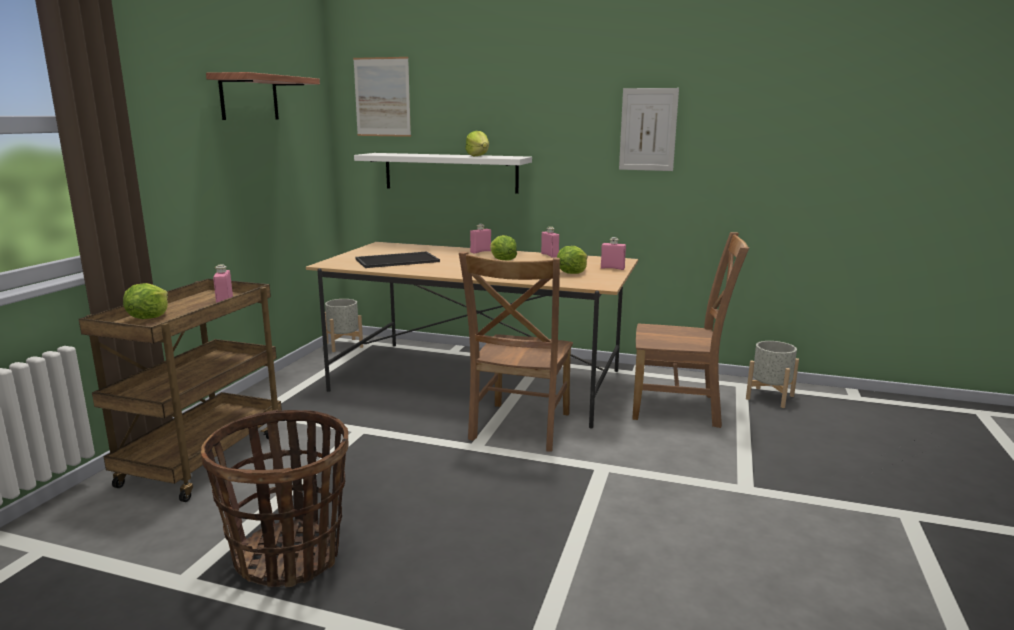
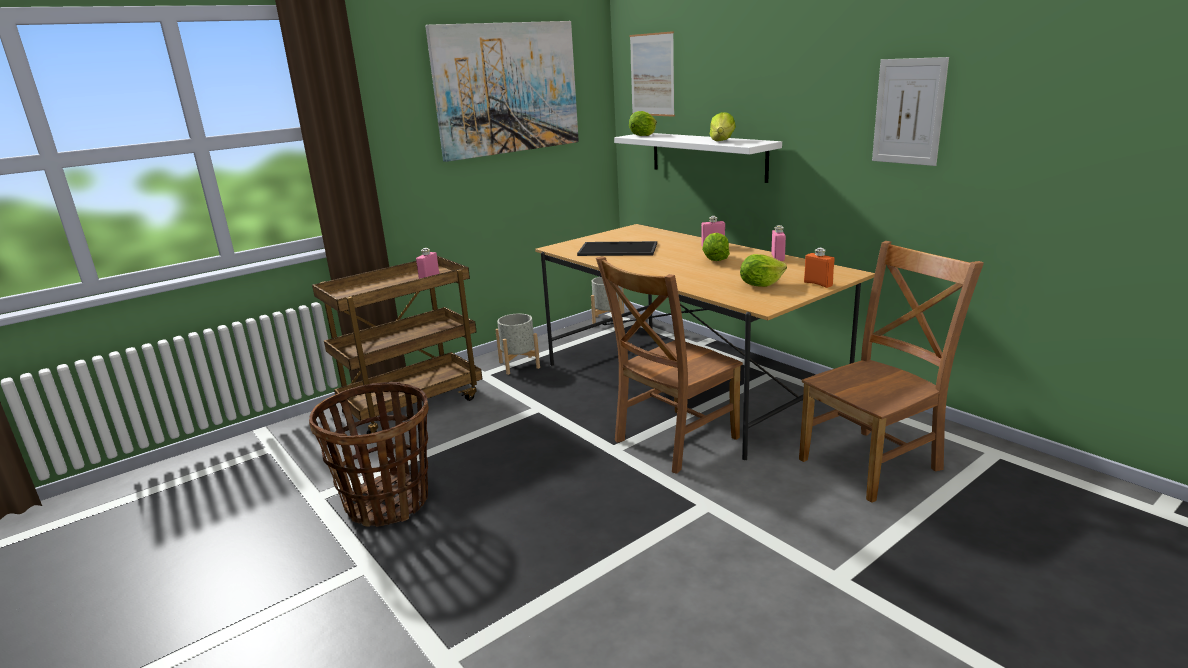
camera: 35 degrees right, 5 degrees up
lettuce [123,283,168,319] -> lettuce moved to [629,111,657,136]
shelf [206,72,320,120] -> picture [425,21,579,162]
pink bottle [601,237,626,270] -> orange bottle [804,248,834,288]
brown chair [632,232,750,428] -> brown chair turned 75 degrees counterclockwise [799,241,984,503]
grey planter [746,341,799,408] -> grey planter moved to [495,314,540,375]

